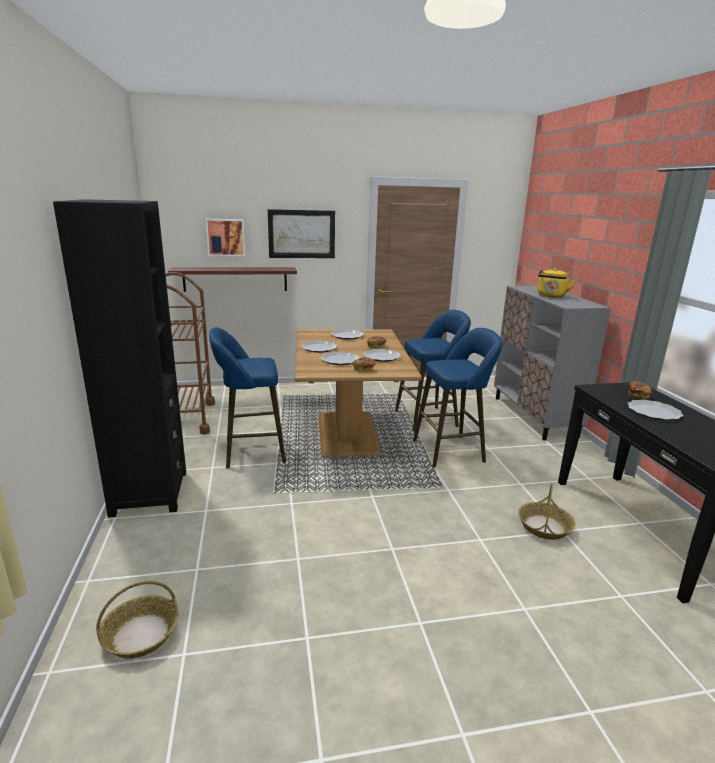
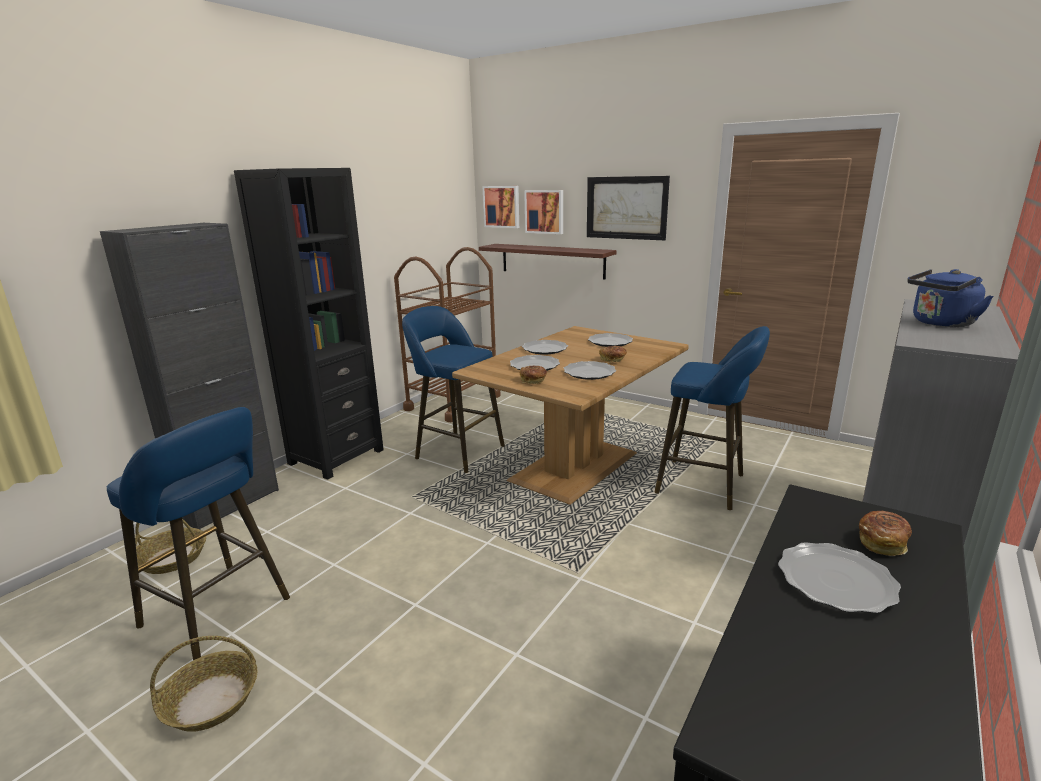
camera: 45 degrees right, 0 degrees up
blue stool [413,328,503,468] -> blue stool moved to [107,407,290,660]
basket [518,484,576,540] -> basket moved to [150,636,258,732]
yellow kettle [537,268,576,297] -> blue kettle [907,269,994,327]
none -> black cabinet [100,223,279,530]
none -> picture [482,186,519,228]

